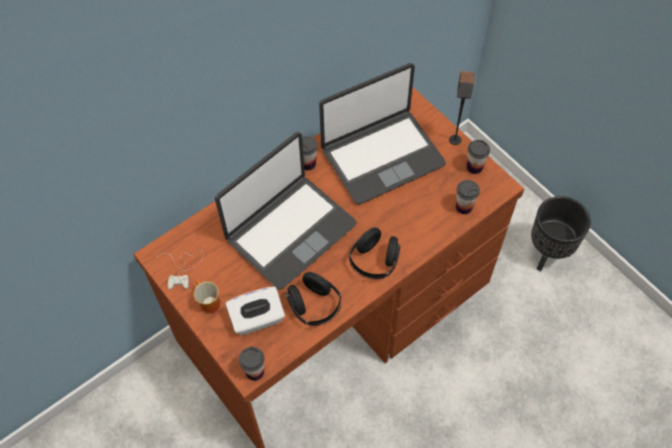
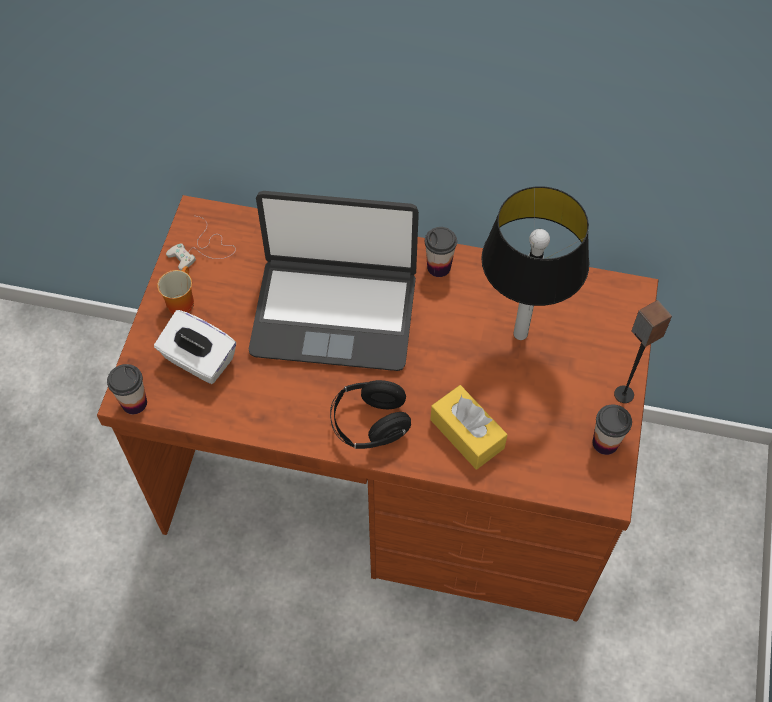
camera: 50 degrees right, 0 degrees up
black headphones [285,272,341,326] -> none
laptop [319,63,446,204] -> table lamp [481,186,589,340]
cup [456,180,480,214] -> none
black planter [531,196,591,271] -> none
none -> yellow tissue box [430,385,507,470]

